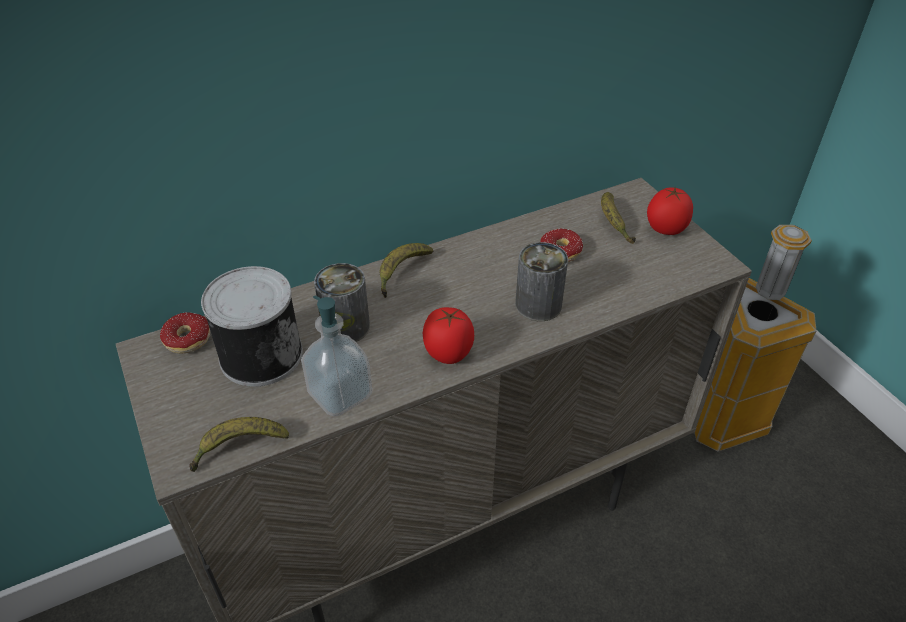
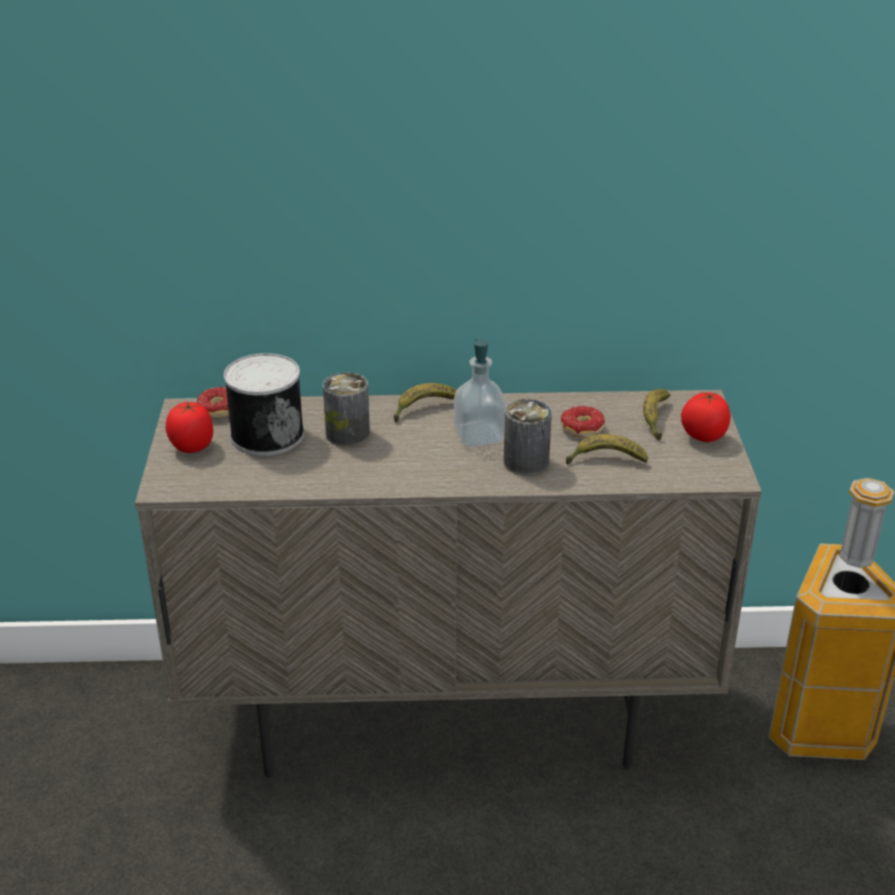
camera: 25 degrees right, 10 degrees down
banana [190,417,289,472] -> banana moved to [566,434,648,464]
soap dispenser [301,296,372,417] -> soap dispenser moved to [454,339,506,448]
tomato [423,307,474,364] -> tomato moved to [166,402,213,453]

